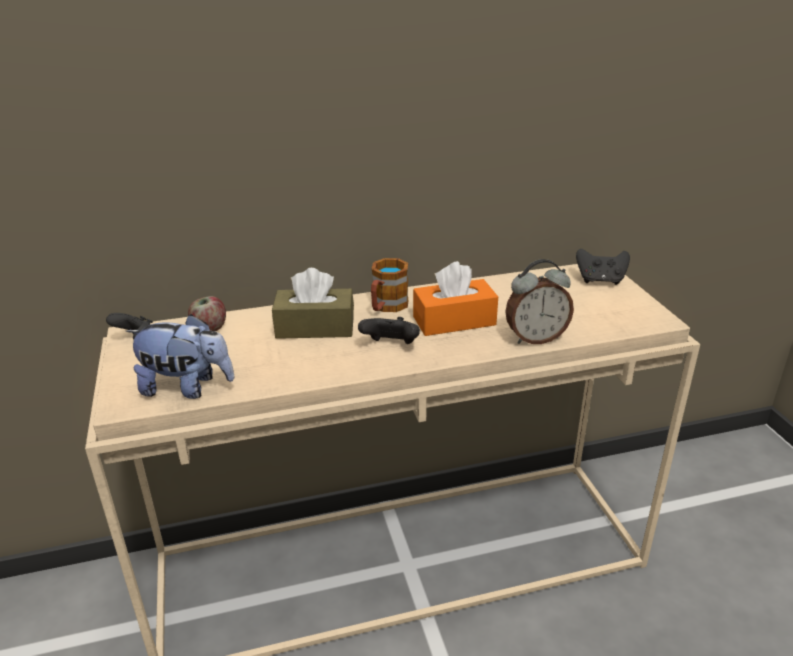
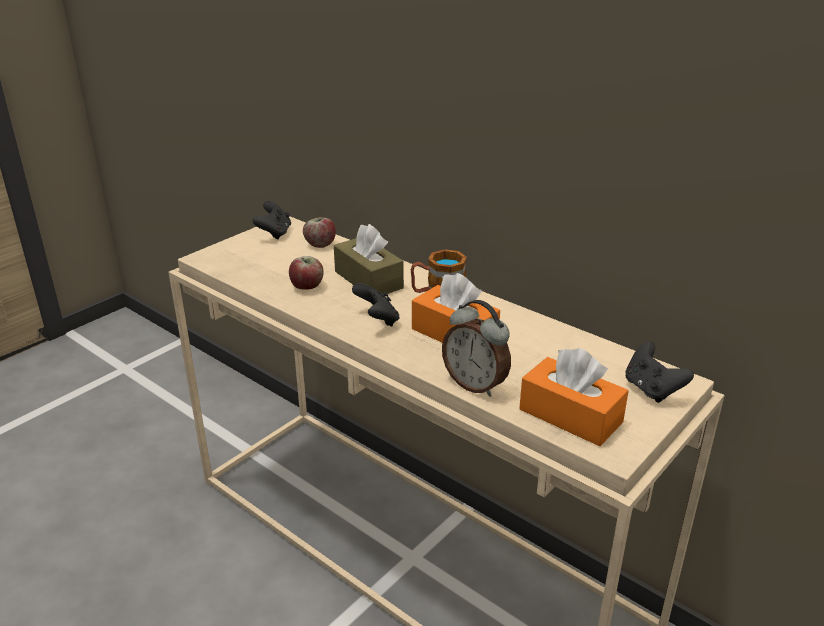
camera: 55 degrees right, 0 degrees up
plush toy [126,314,234,399] -> none
none -> apple [289,256,324,290]
none -> orange tissue box [519,348,629,446]

